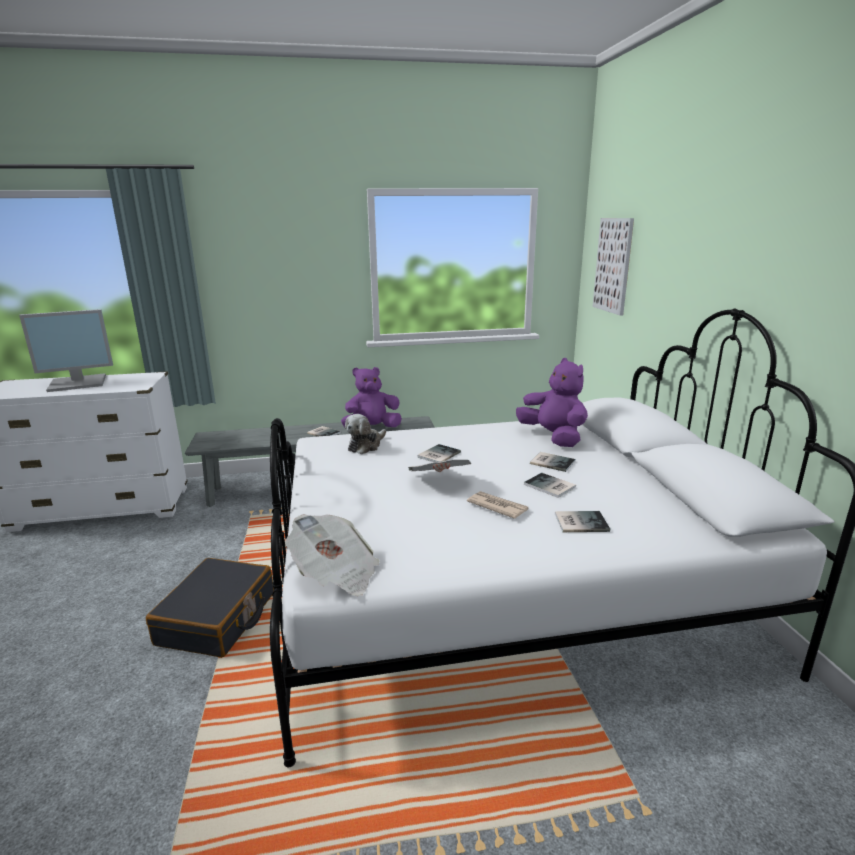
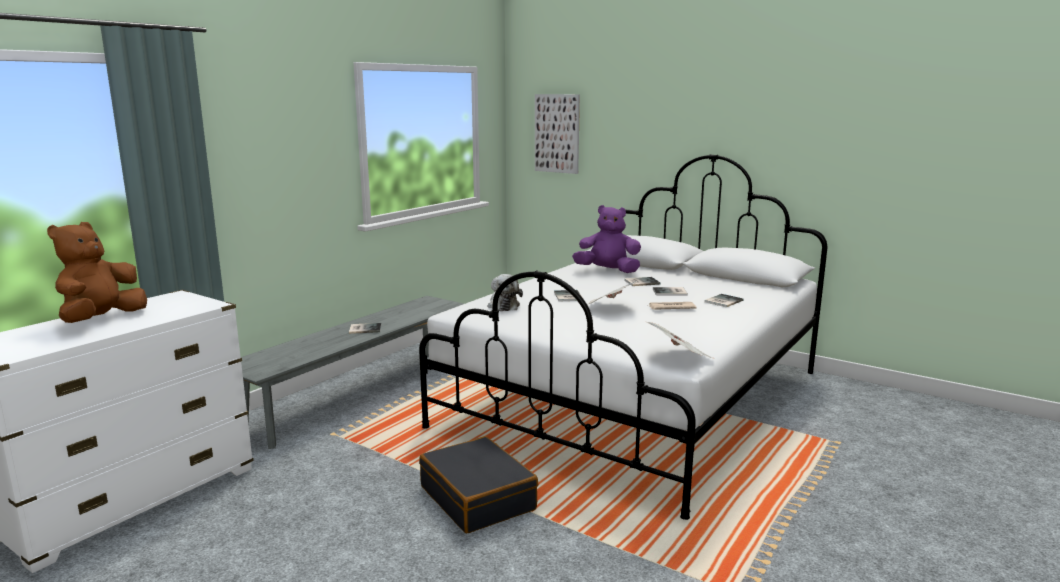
camera: 45 degrees left, 5 degrees down
monitor [19,309,113,392] -> brown plush toy [47,222,147,323]
purple plush toy [341,367,402,427] -> none

